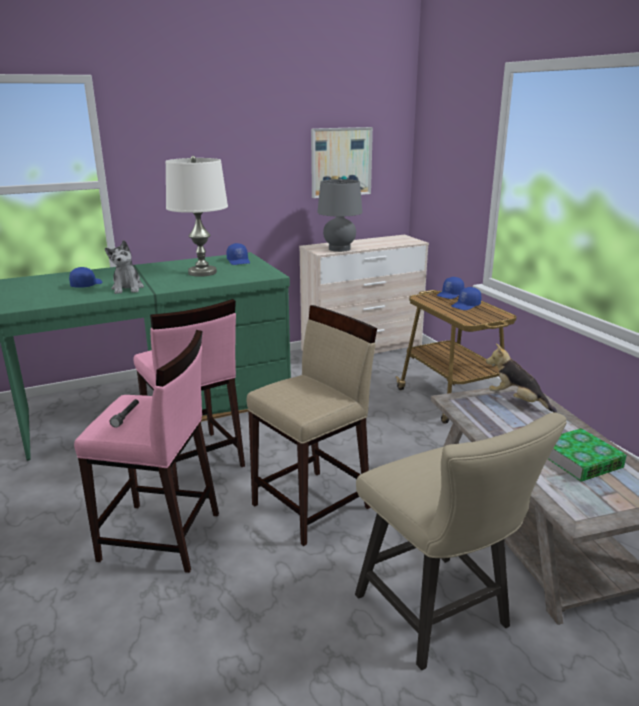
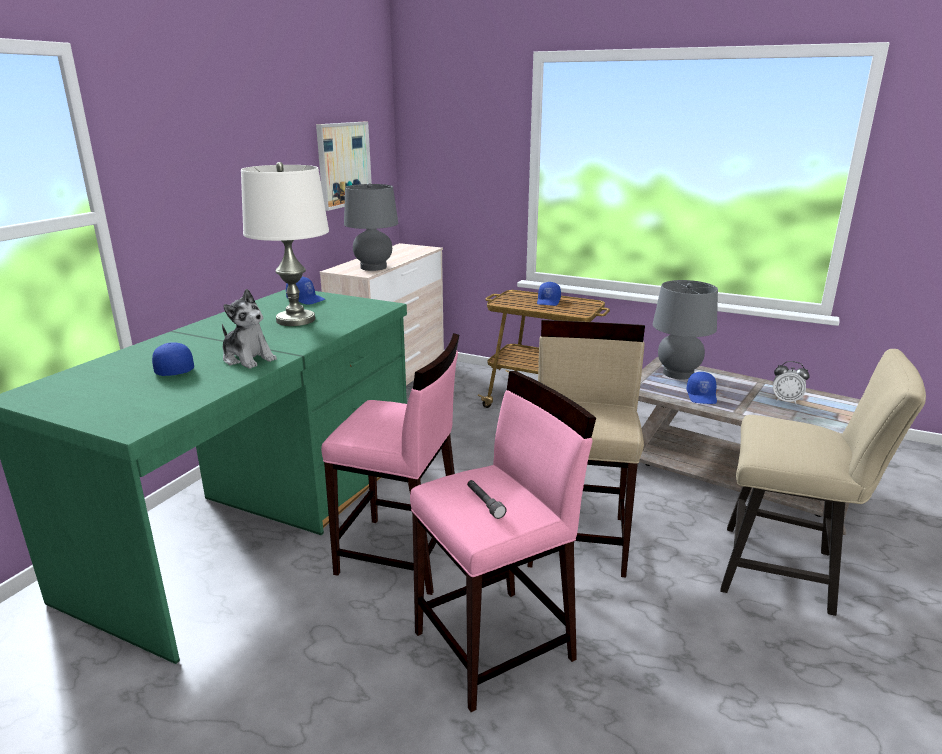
camera: 40 degrees left, 0 degrees up
blue cap [437,277,464,299] -> blue cap moved to [686,372,717,404]
plush toy [486,344,557,413] -> grey table lamp [653,280,718,379]
book [548,428,627,481] -> alarm clock [773,361,810,404]

